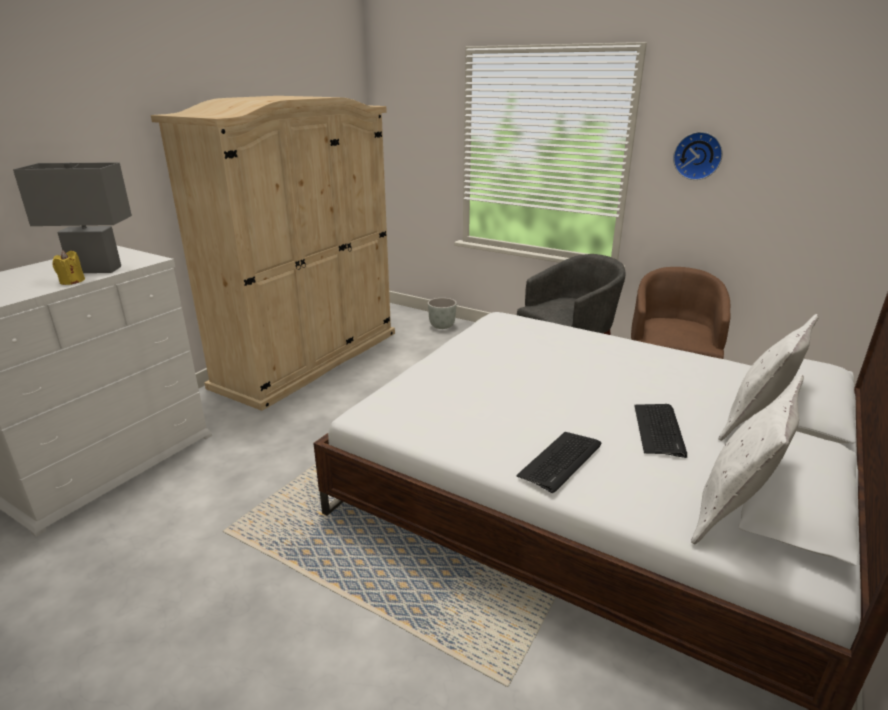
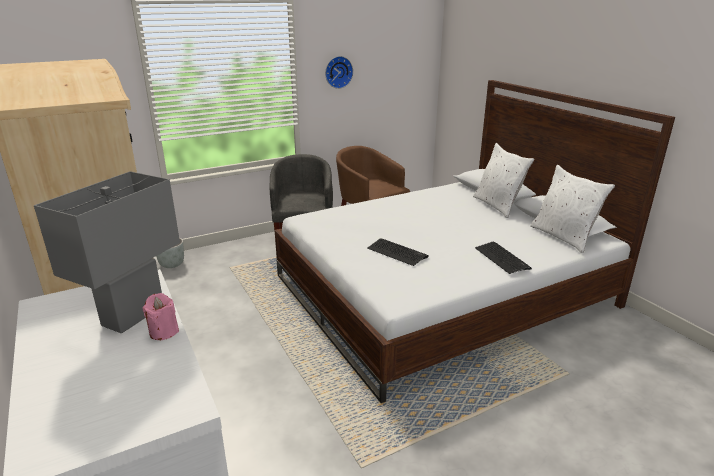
camera: 60 degrees left, 0 degrees up
yellow candle [52,251,85,285] -> pink candle [142,293,179,340]
keyboard [634,404,687,458] -> keyboard moved to [367,238,429,266]

